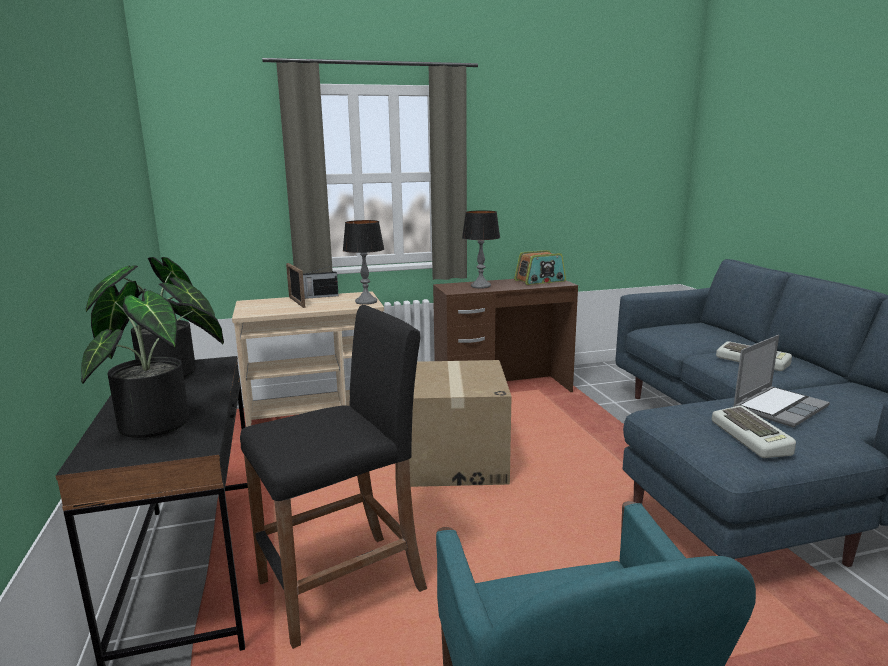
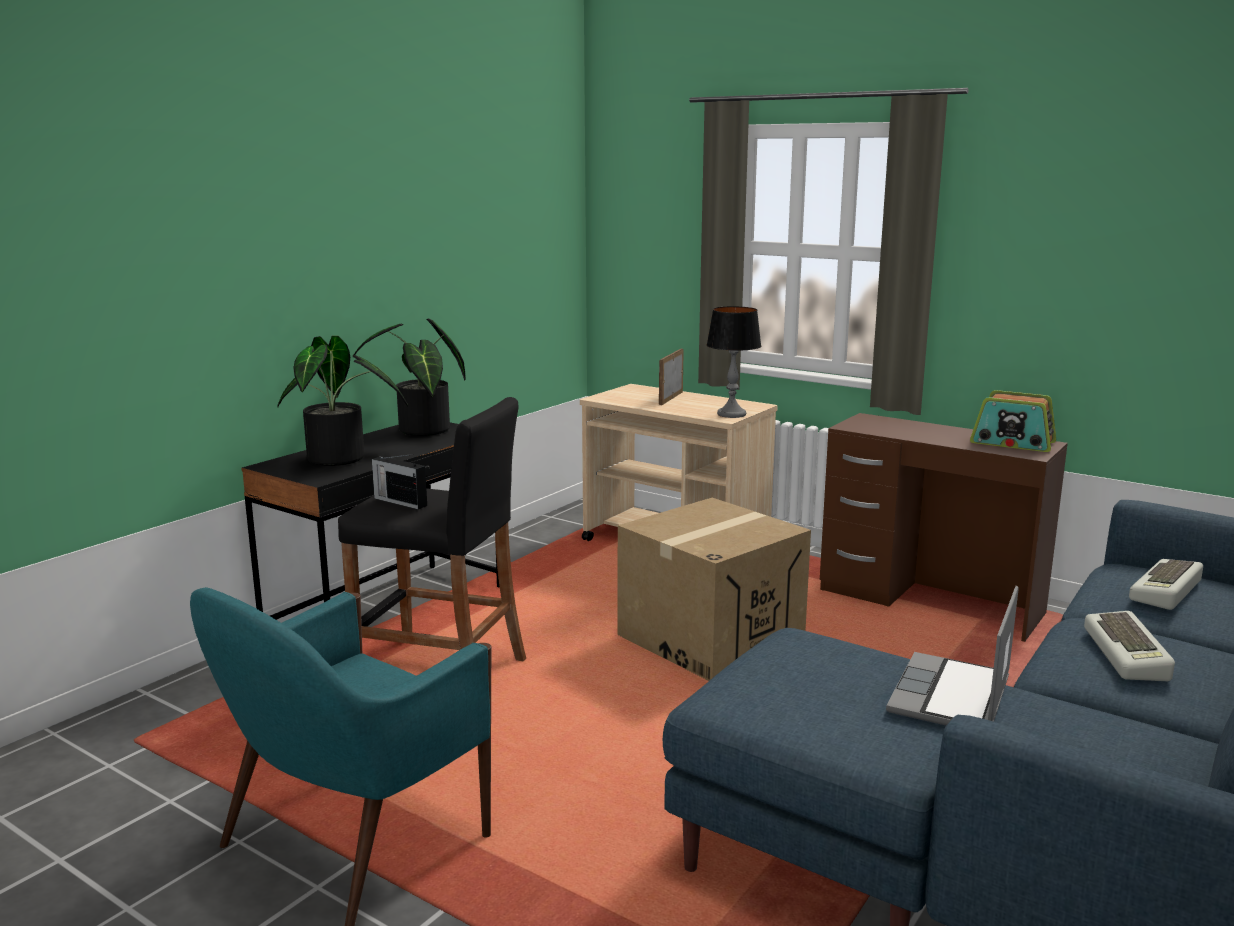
camera: 50 degrees right, 0 degrees up
radio [303,266,339,299] -> radio moved to [372,454,427,509]
table lamp [462,210,500,288] -> none
keyboard [712,405,796,458] -> keyboard moved to [1129,559,1203,610]
laptop [733,335,830,428] -> laptop turned 105 degrees clockwise [886,586,1019,725]

